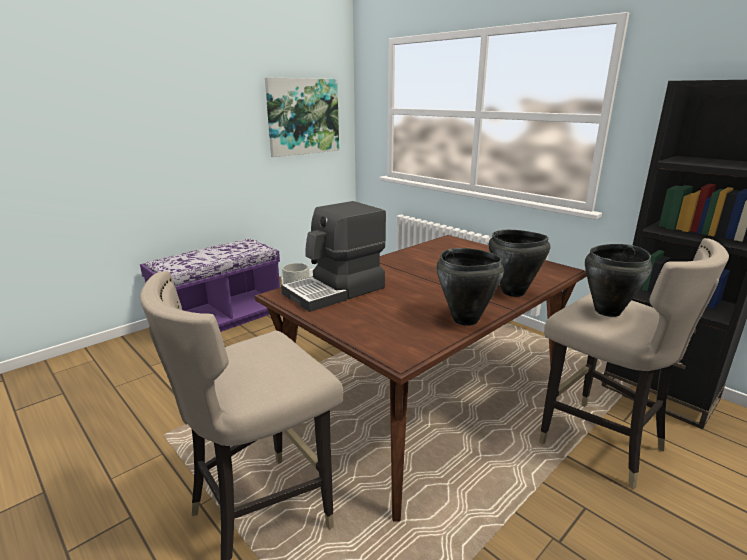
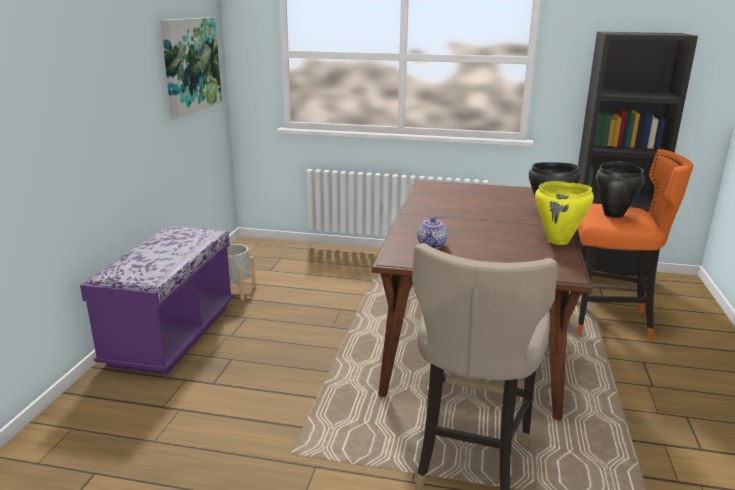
camera: 35 degrees left, 0 degrees up
coffee machine [281,201,386,312] -> teapot [417,217,447,249]
black cooking pot [437,248,504,326] -> yellow cooking pot [535,182,594,245]
beige stool [539,238,729,489] -> orange stool [577,149,693,341]

